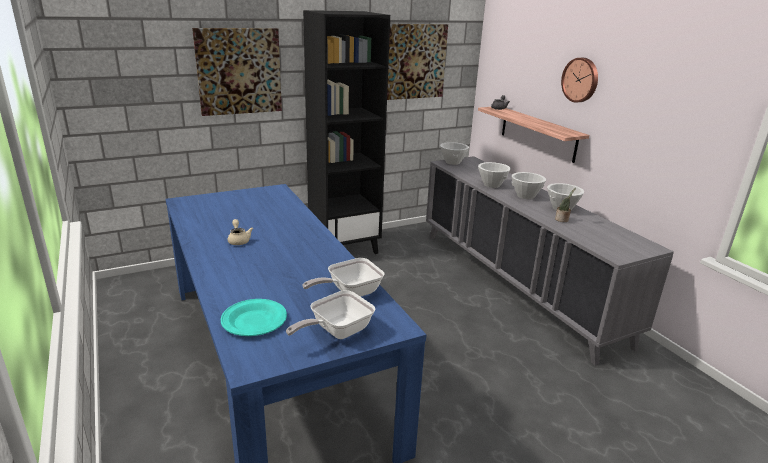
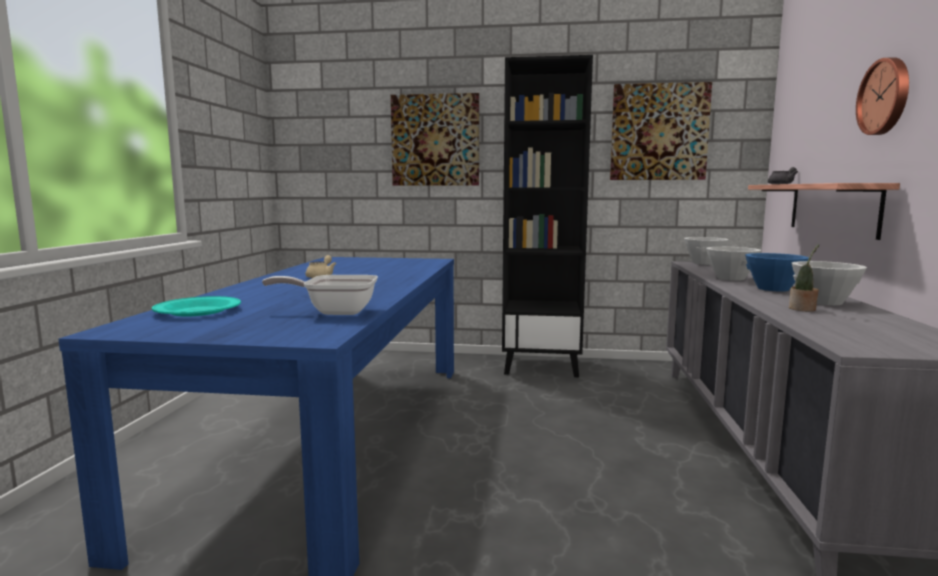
camera: 35 degrees right, 15 degrees down
frying pan [286,290,376,339] -> none
white bowl [512,172,546,199] -> blue bowl [745,253,809,292]

